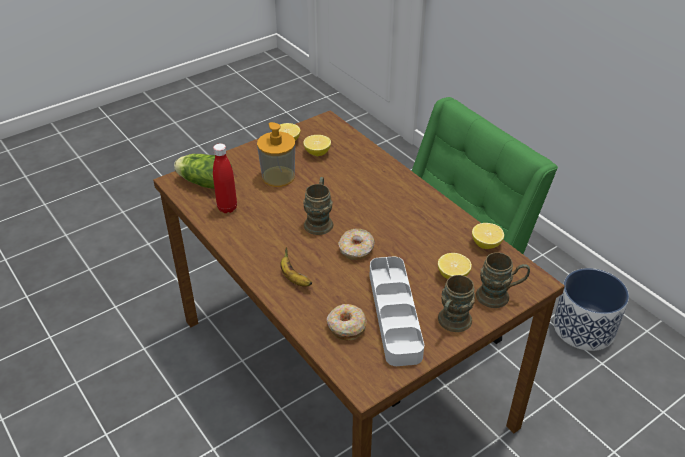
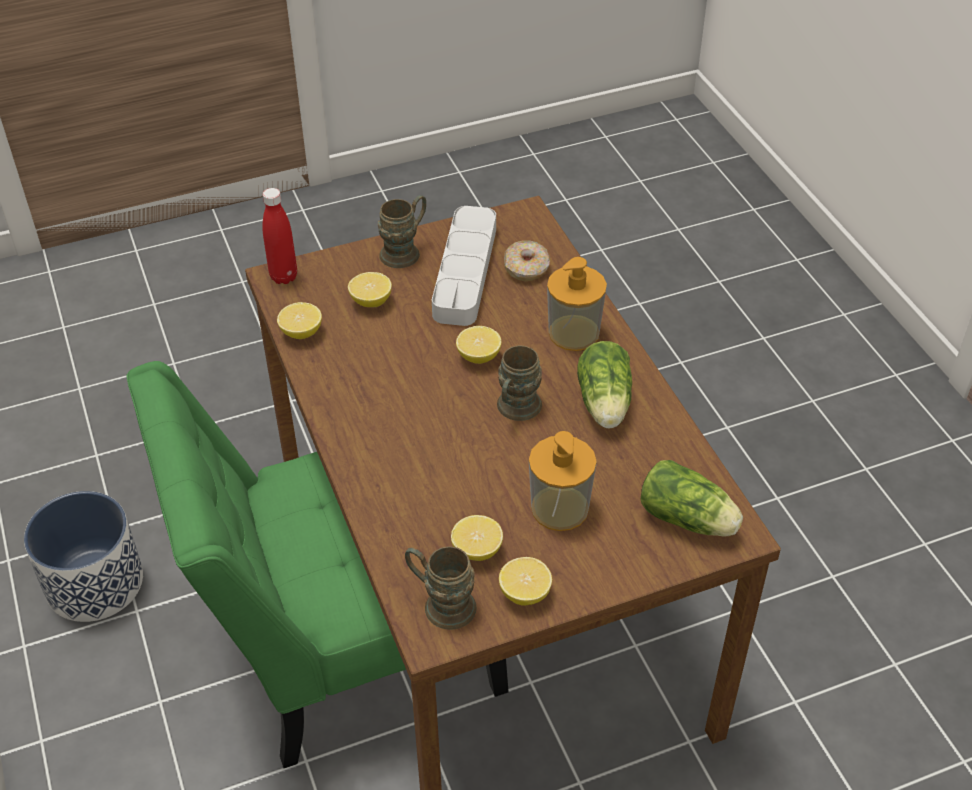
camera: 165 degrees left, 5 degrees up
red bottle [213,143,237,213] -> red bottle moved to [262,188,297,284]
banana [280,248,312,287] -> soap dispenser [547,257,607,351]
donut [338,229,374,260] -> lemon [456,326,502,364]
brown mug [476,252,530,308] -> brown mug moved to [405,546,476,630]
none -> lettuce [577,341,632,428]

